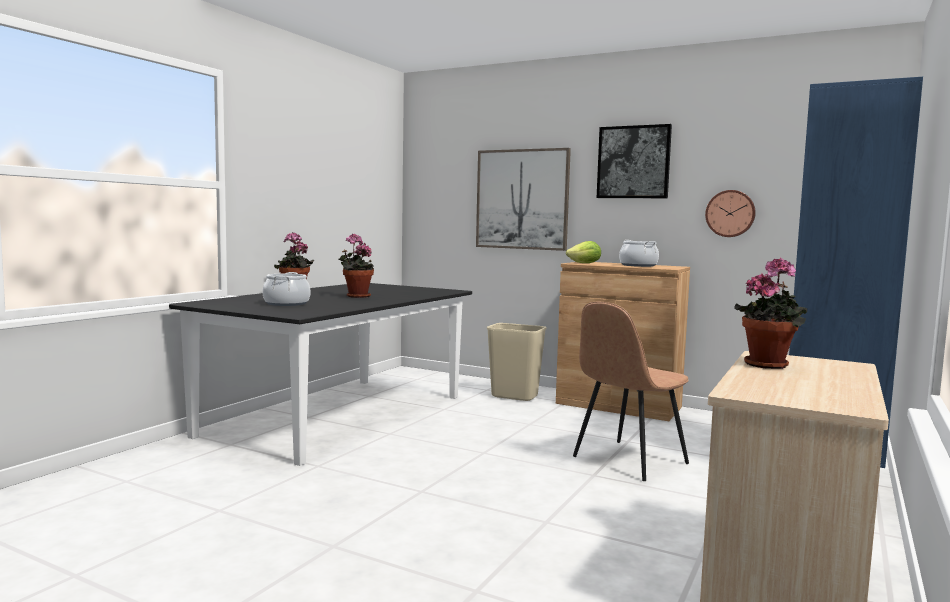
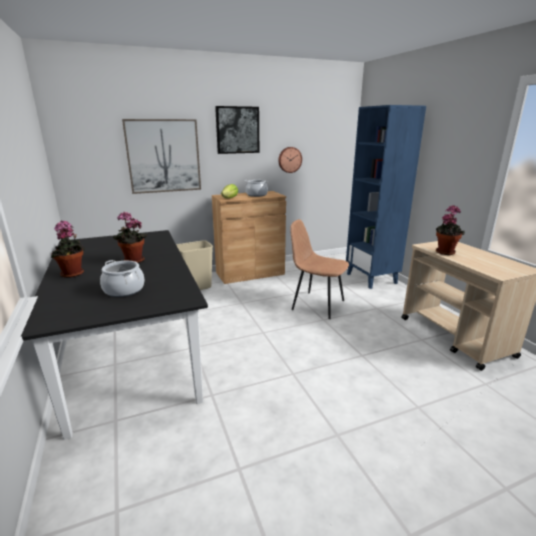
camera: 50 degrees left, 15 degrees up
brown chair [573,302,689,481] -> brown chair turned 120 degrees clockwise [290,219,349,319]

